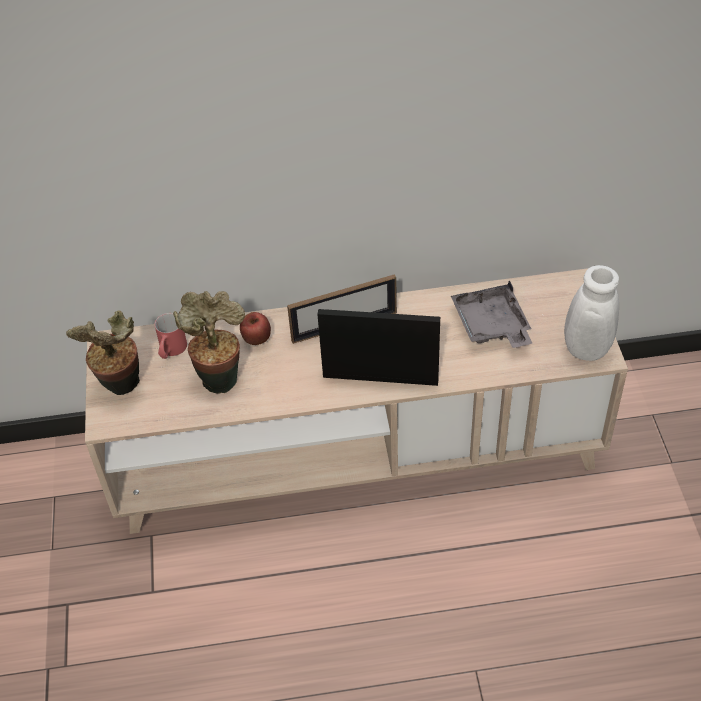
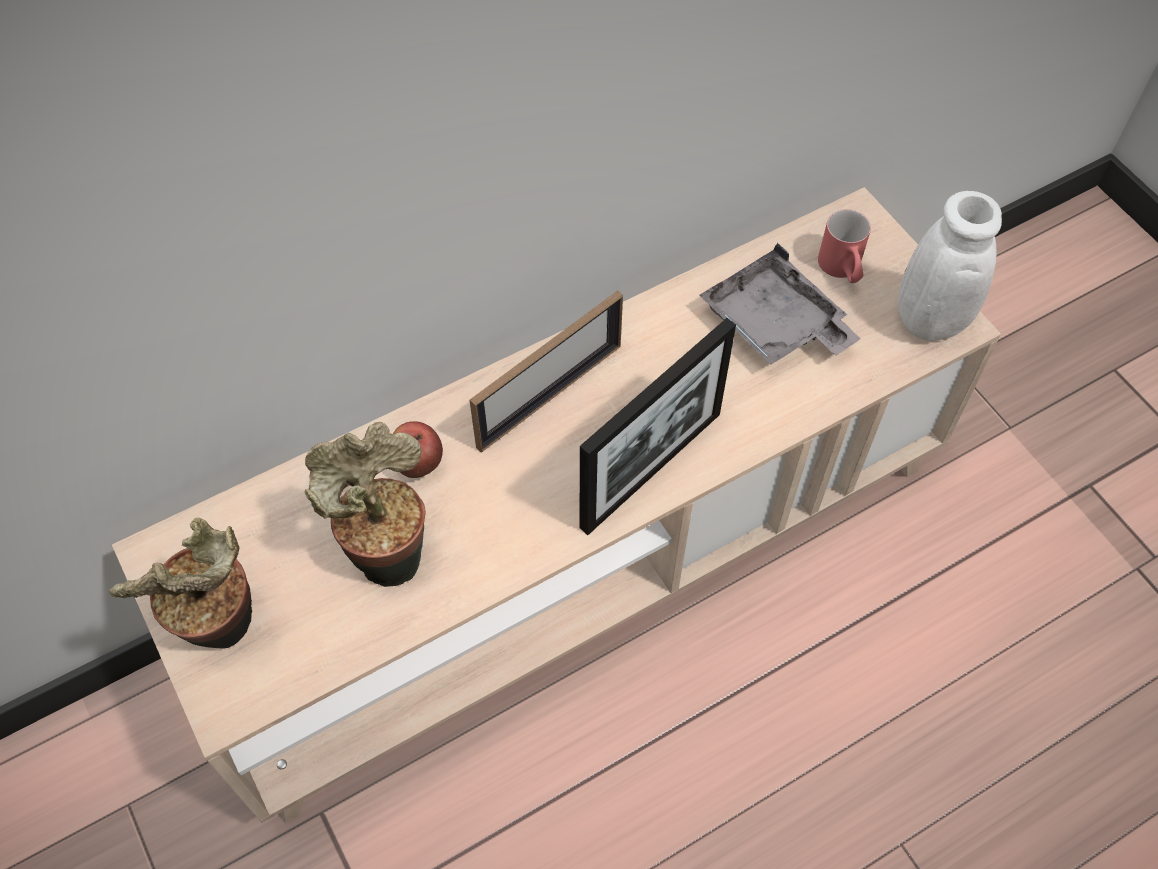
camera: 25 degrees left, 10 degrees up
red mug [155,313,187,359] -> red mug moved to [818,209,871,283]
picture frame [317,309,440,386] -> picture frame turned 150 degrees clockwise [580,318,736,535]

